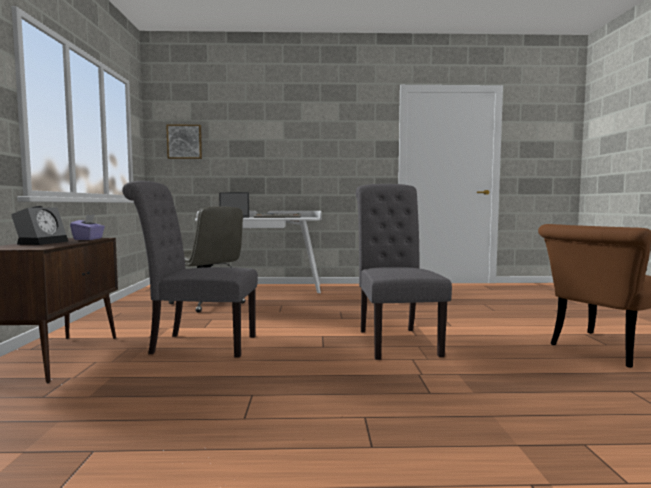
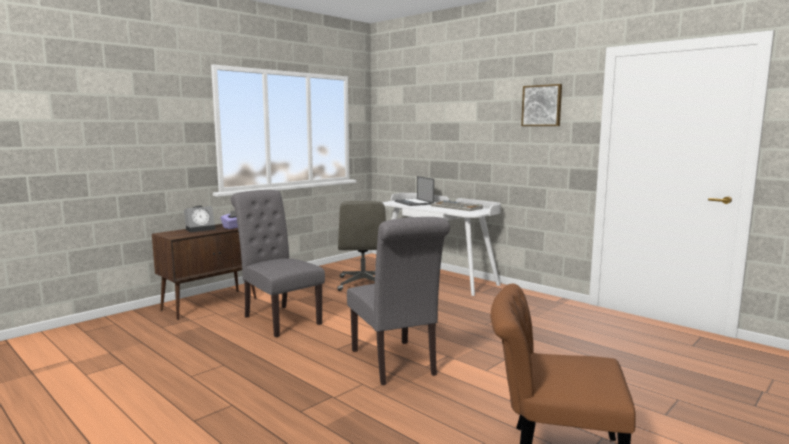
camera: 45 degrees right, 5 degrees up
picture [166,125,202,159] -> picture moved to [521,84,562,126]
grey chair [356,184,452,360] -> grey chair turned 120 degrees clockwise [347,217,450,385]

